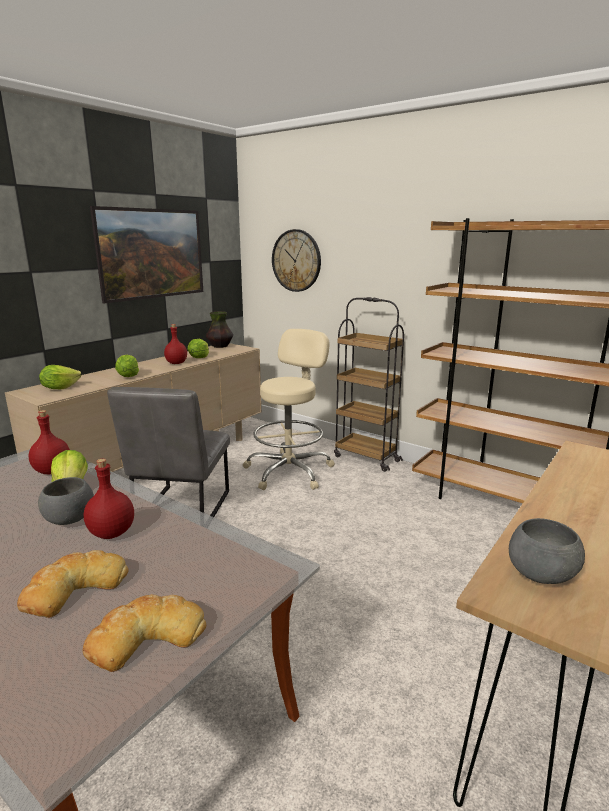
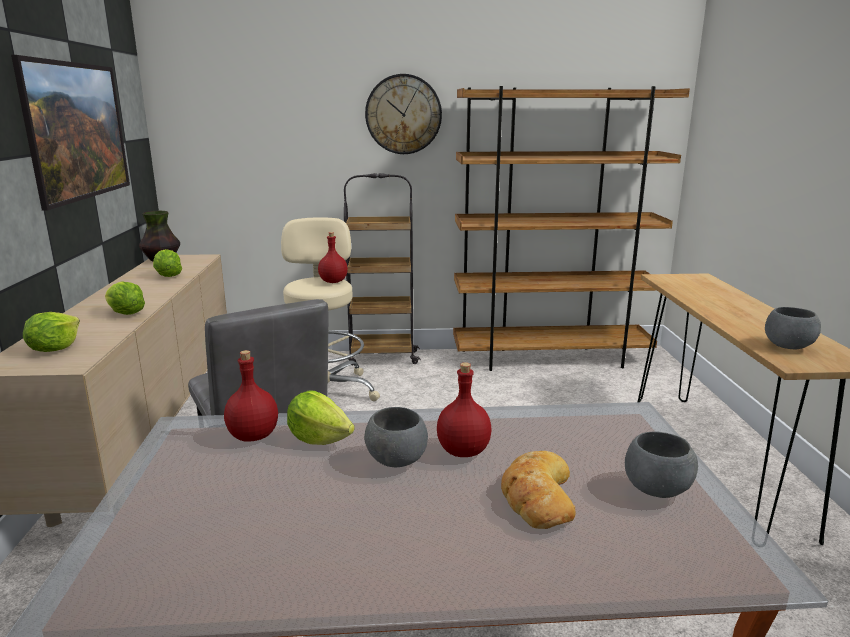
camera: 40 degrees left, 0 degrees up
bread [82,594,206,672] -> grey bowl [625,432,698,498]
red bottle [164,324,187,364] -> red bottle moved to [318,232,348,283]
wall clock [272,229,321,292] -> wall clock moved to [365,74,442,154]

